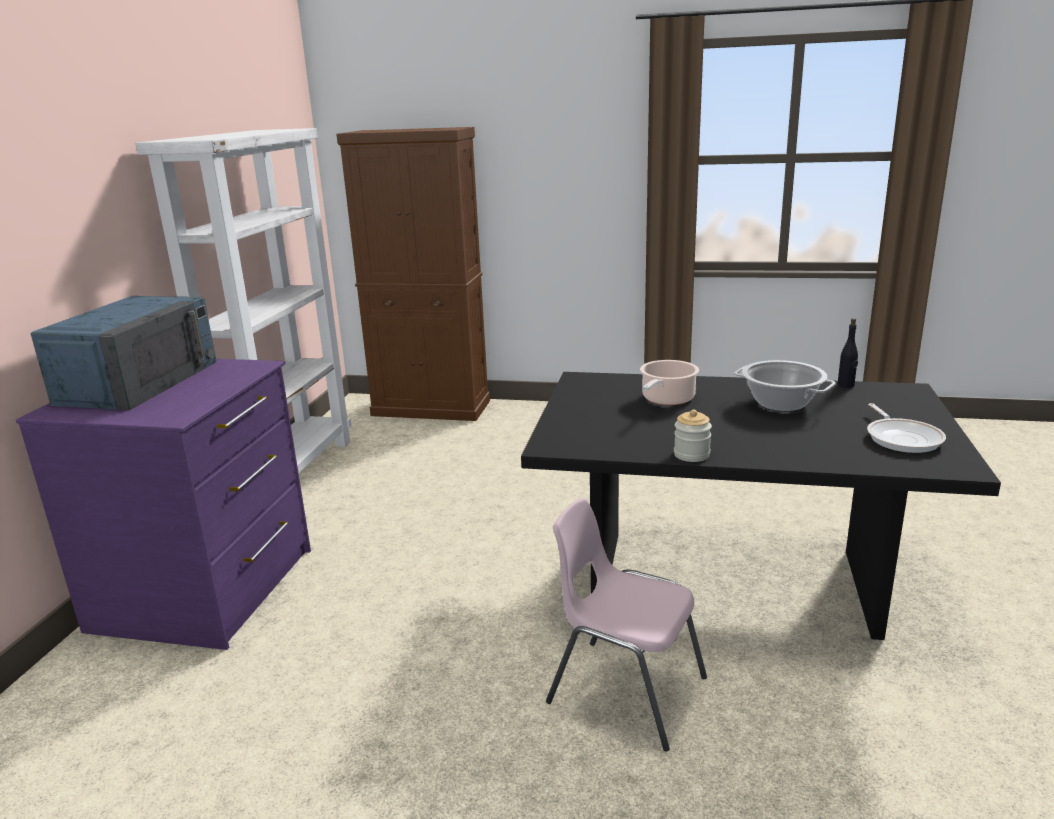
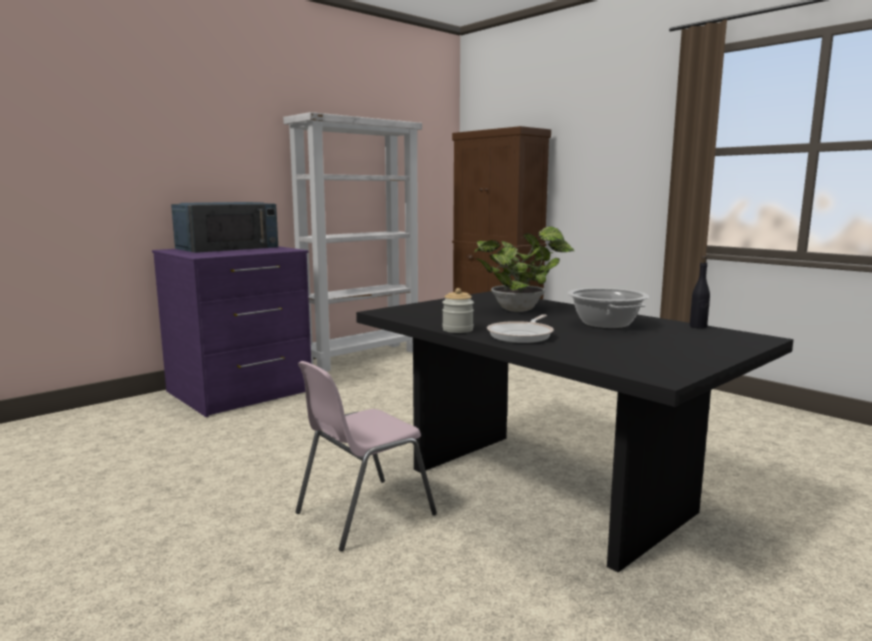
camera: 35 degrees right, 10 degrees down
pink chair [546,498,707,751] -> pink chair turned 105 degrees counterclockwise [295,361,437,551]
cooking pot [640,360,699,405] -> potted plant [474,226,574,312]
frying pan [867,403,946,453] -> frying pan moved to [487,314,554,343]

